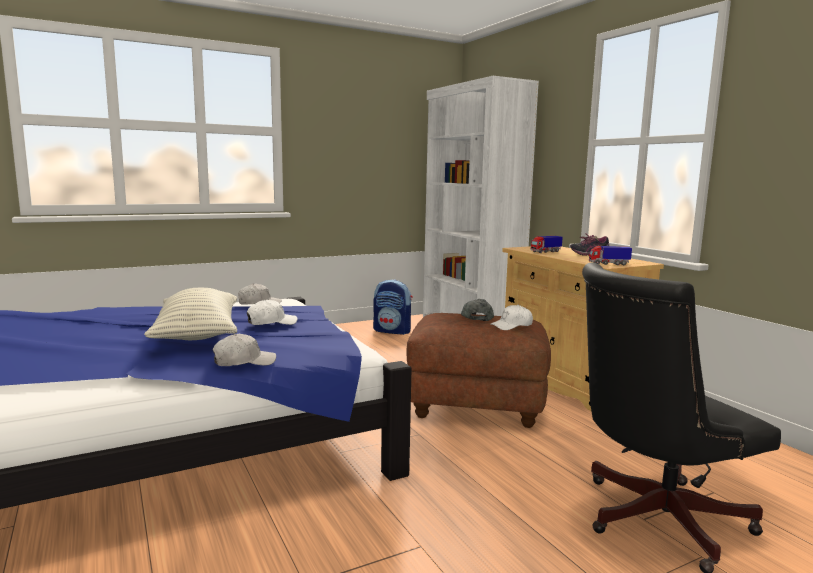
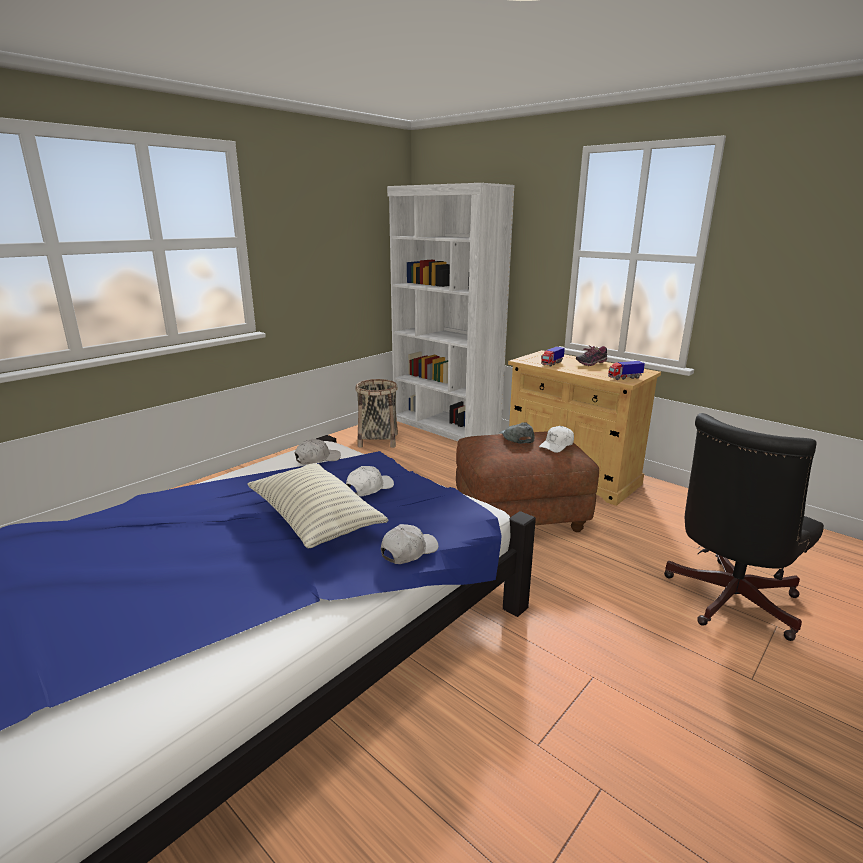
camera: 20 degrees left, 10 degrees up
backpack [373,279,413,335] -> basket [355,379,398,448]

